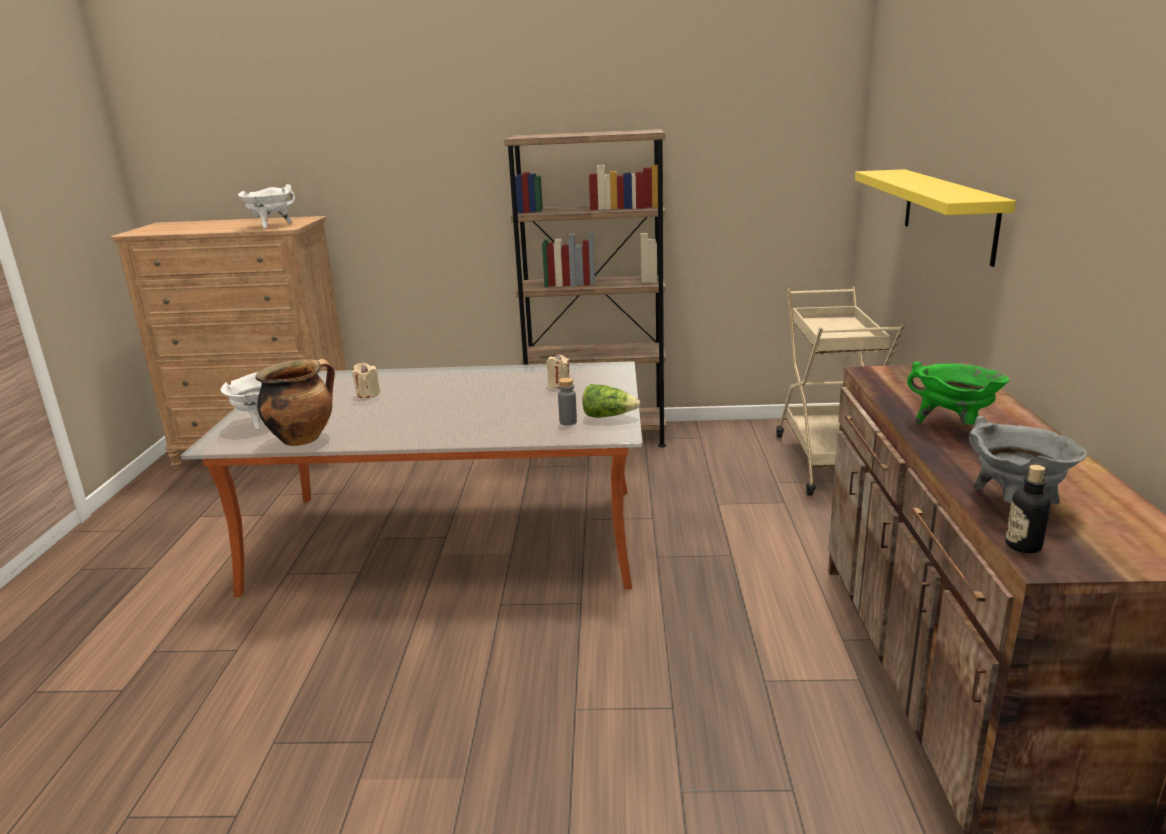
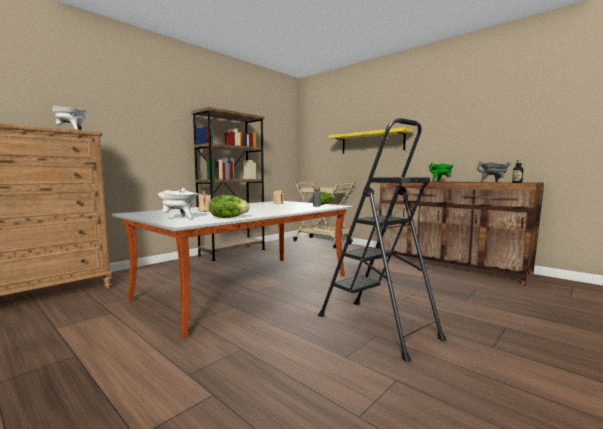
camera: 50 degrees left, 15 degrees down
cooking pot [256,359,335,446] -> lettuce [209,195,250,218]
none -> step ladder [318,118,446,362]

